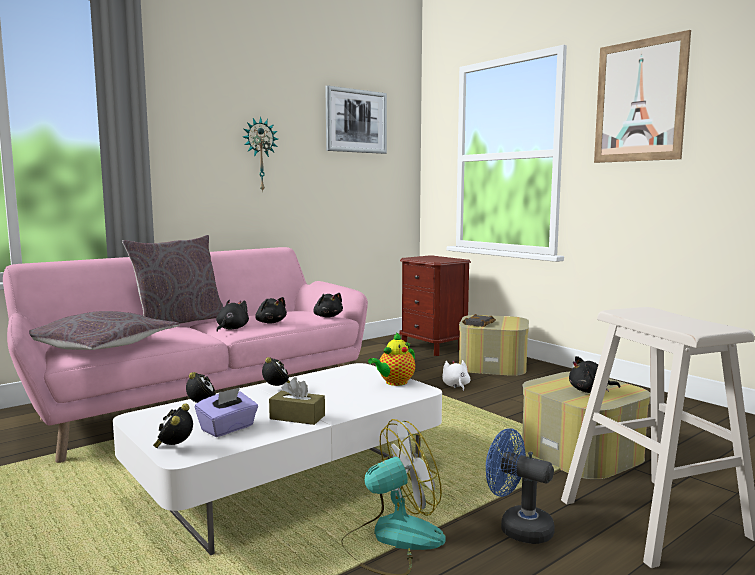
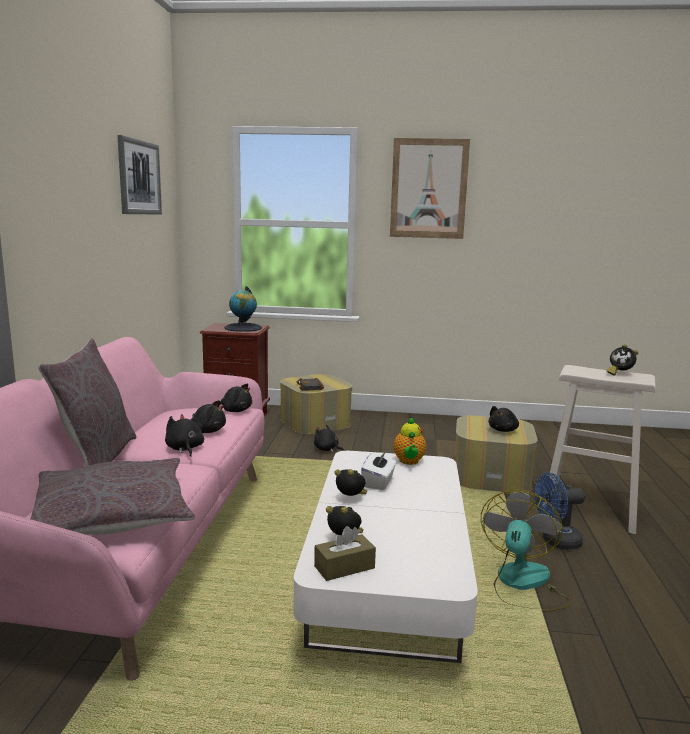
camera: 45 degrees left, 5 degrees up
alarm clock [153,404,193,448] -> alarm clock moved to [607,344,639,376]
purple tissue box [195,387,258,437] -> none
wall clock [243,117,278,192] -> none
brown tissue box [269,377,325,425] -> brown tissue box moved to [314,526,376,581]
white plush toy [442,360,471,391] -> black plush toy [314,424,345,452]
none -> globe [225,286,262,332]
none -> white tissue box [361,450,396,490]

